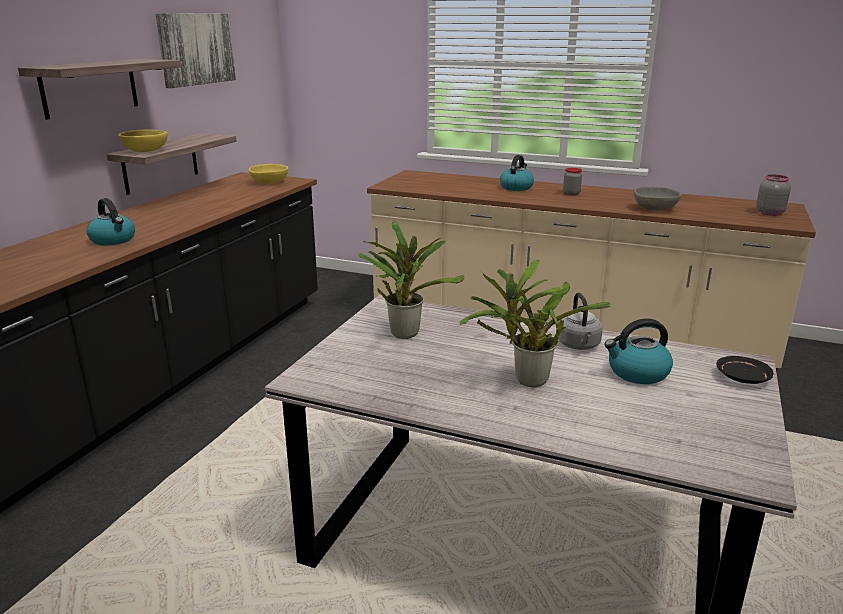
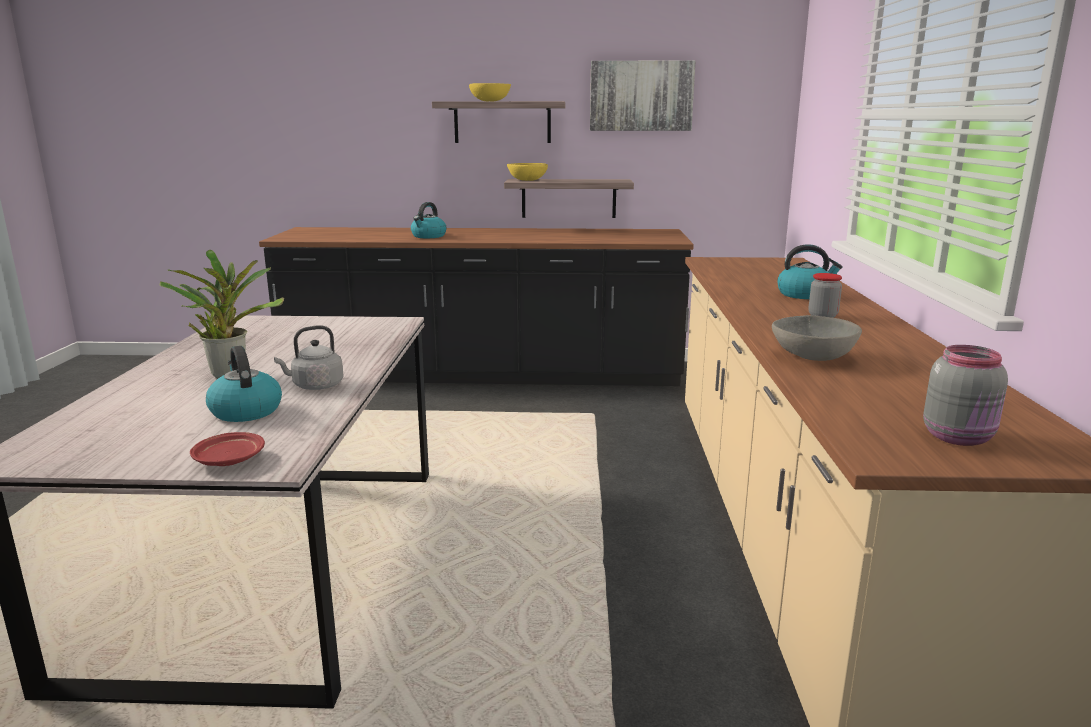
camera: 70 degrees right, 5 degrees down
yellow bowl [249,164,289,184] -> yellow bowl moved to [469,83,511,101]
potted plant [358,221,464,339] -> none
black plate [716,356,773,384] -> red plate [190,432,265,466]

